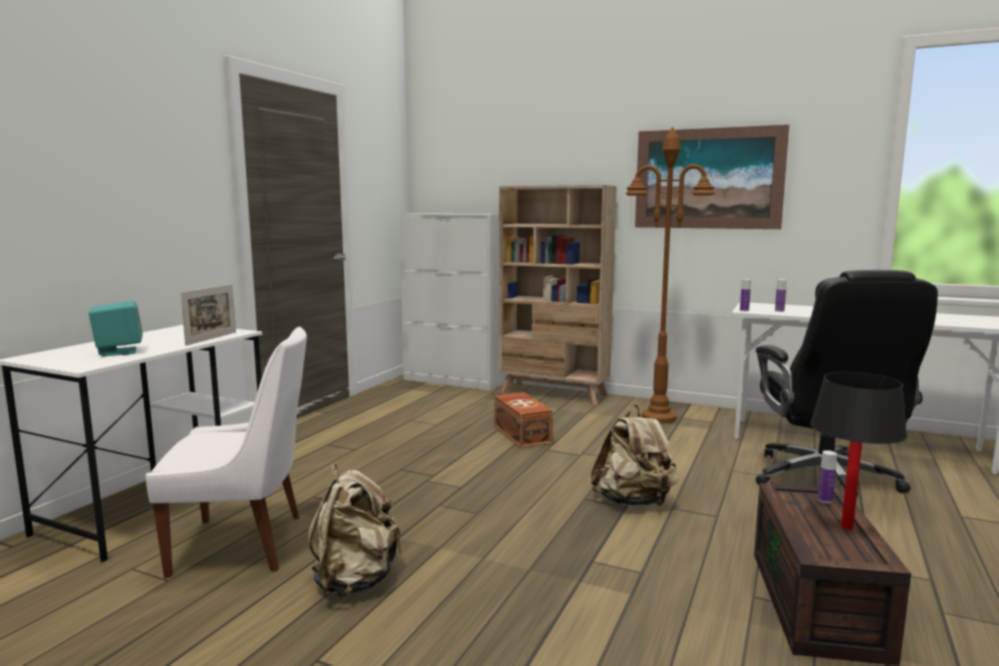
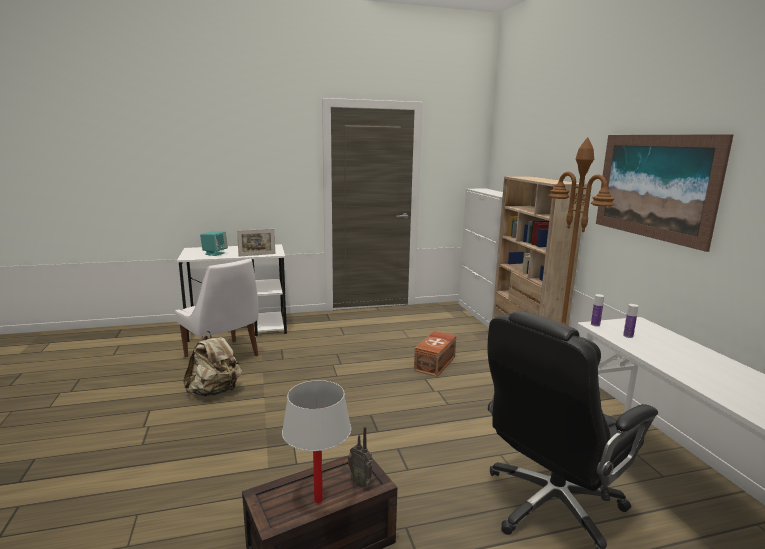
camera: 50 degrees right, 5 degrees up
beige backpack [591,405,679,506] -> none
black table lamp [810,372,908,530] -> white table lamp [282,380,351,503]
bottle [818,450,837,503] -> radio [348,426,373,487]

